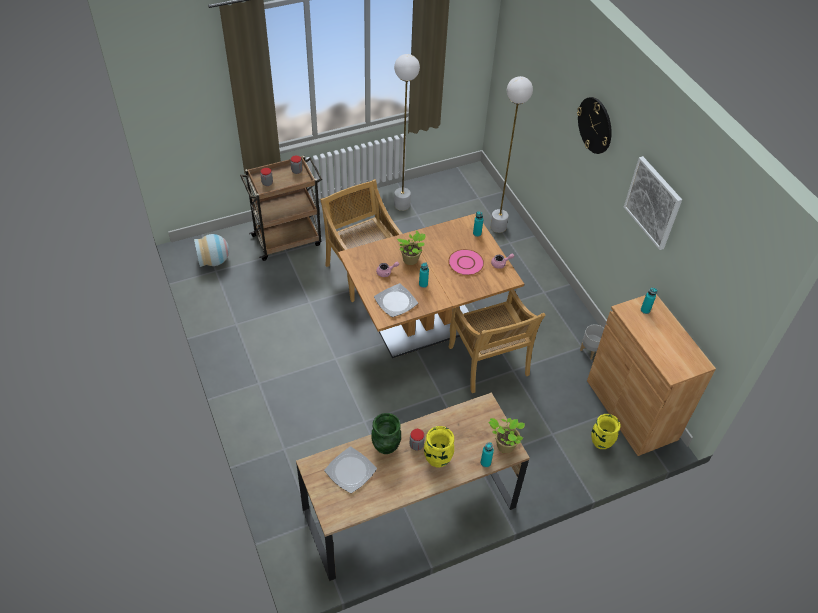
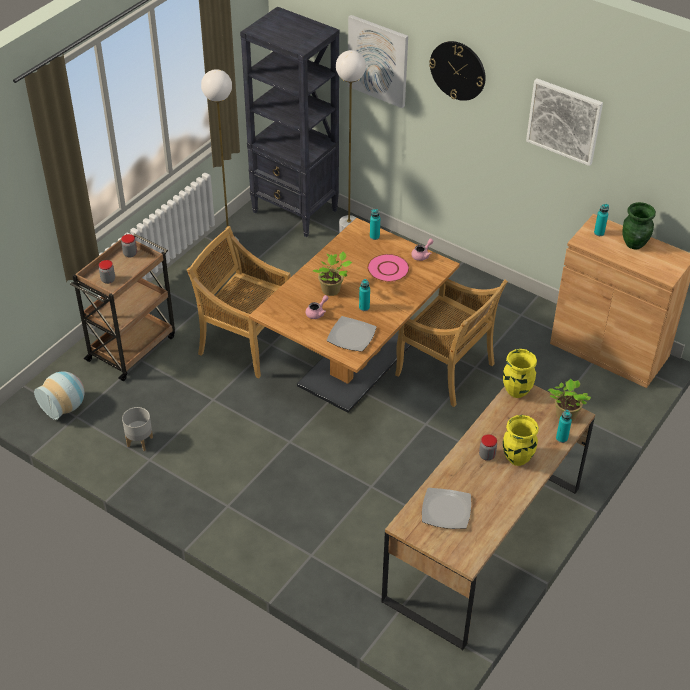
camera: 30 degrees left, 5 degrees down
green vase [371,413,401,454] -> green vase moved to [623,202,656,250]
grey planter [580,324,604,360] -> grey planter moved to [122,407,153,451]
yellow vase [591,414,621,449] -> yellow vase moved to [503,349,537,398]
none -> black bookcase [240,6,339,237]
none -> picture [348,15,408,108]

